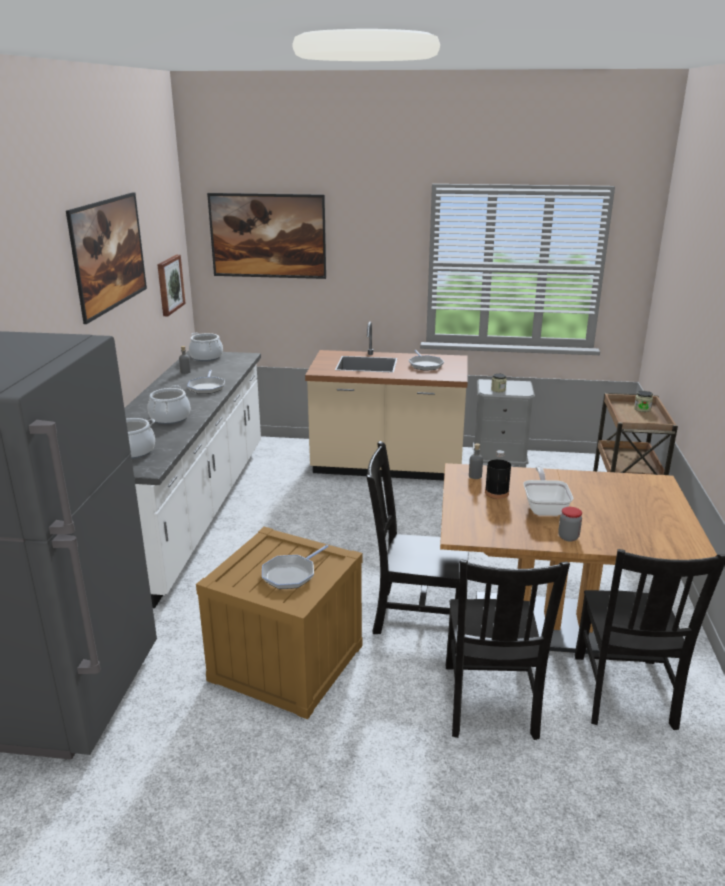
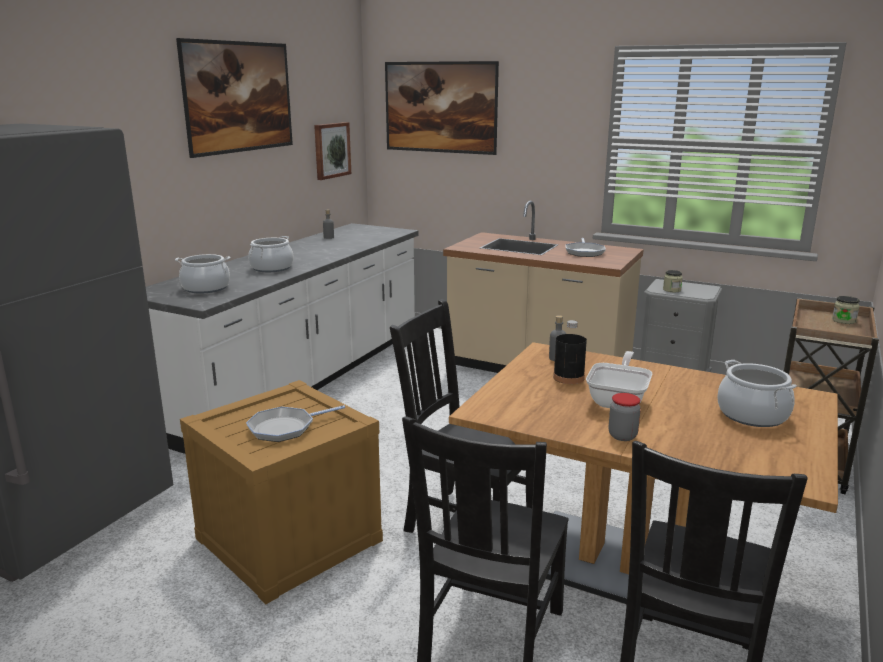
camera: 20 degrees right, 5 degrees down
frying pan [187,370,225,394] -> none
cooking pot [189,333,223,361] -> cooking pot moved to [717,360,797,427]

